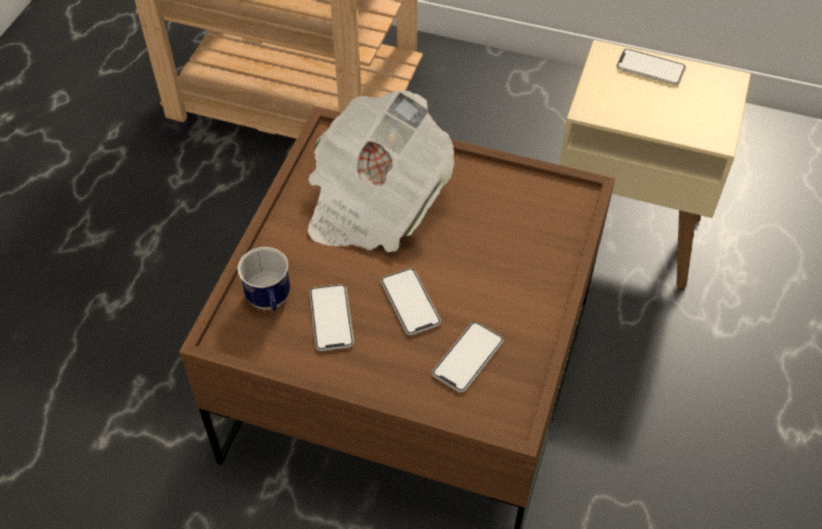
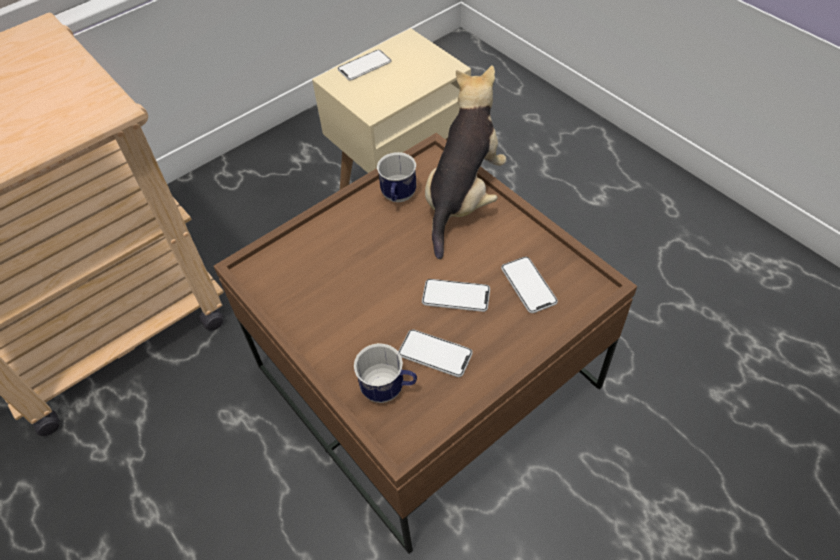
camera: 55 degrees left, 0 degrees up
newspaper [308,90,454,252] -> none
none -> mug [377,152,416,202]
none -> plush toy [425,66,507,259]

